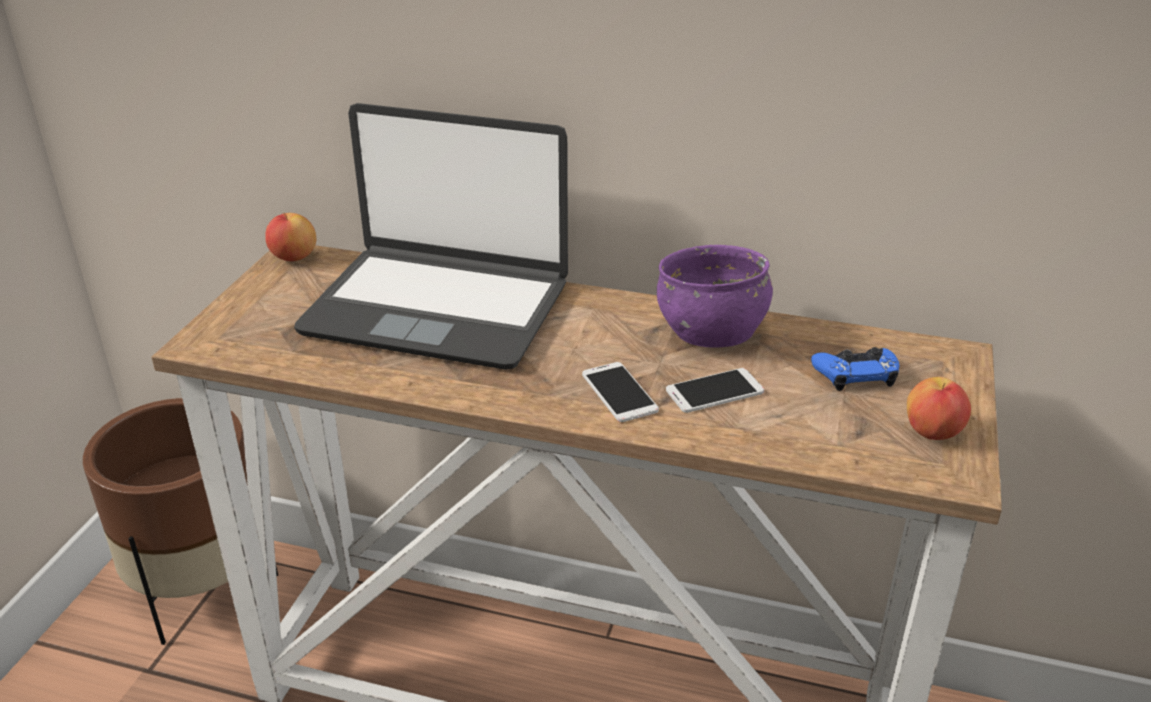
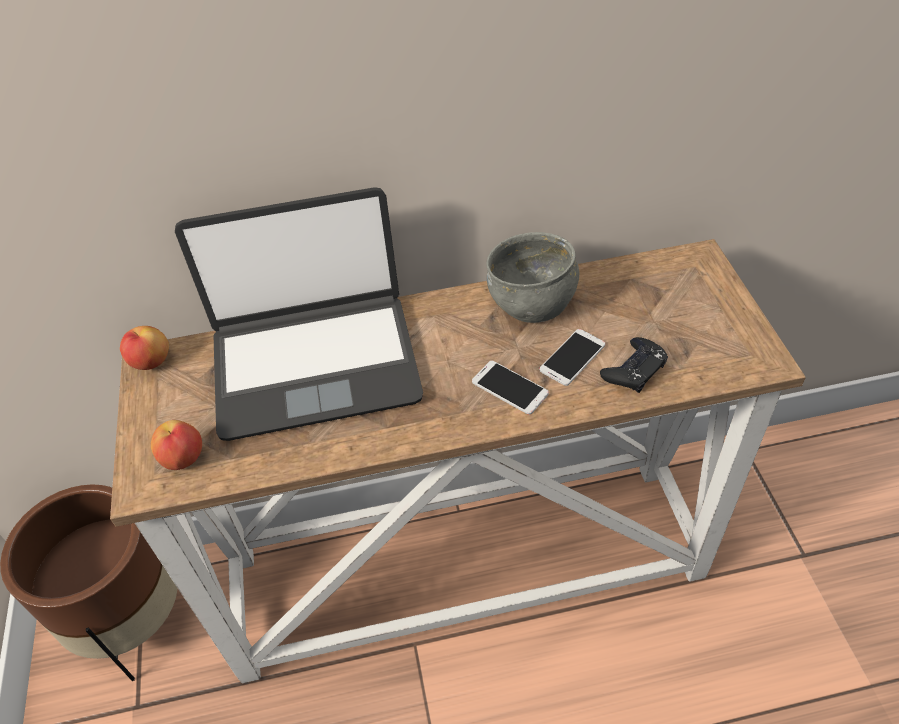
camera: 25 degrees left, 15 degrees up
purple bowl [657,245,773,348] -> grey bowl [486,232,579,323]
blue game controller [811,347,899,391] -> none
apple [907,377,971,440] -> apple moved to [151,420,202,470]
none -> black game controller [600,337,668,393]

